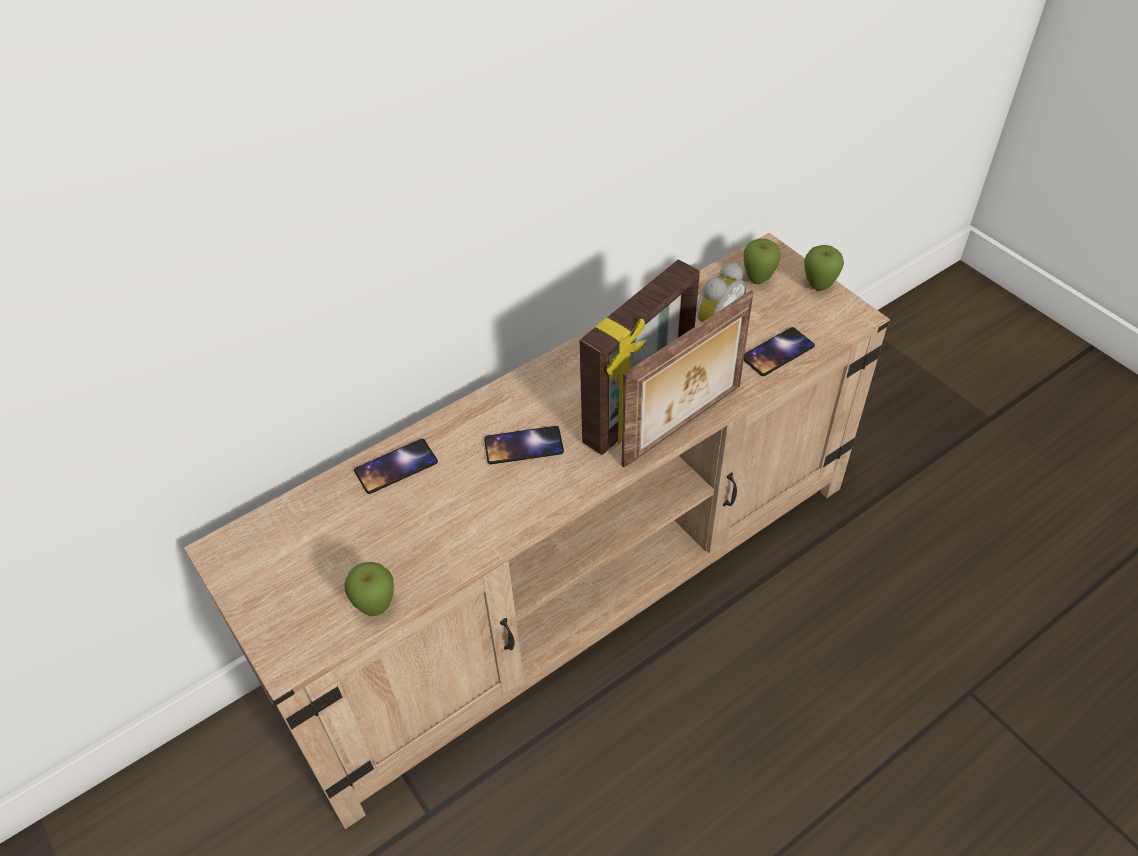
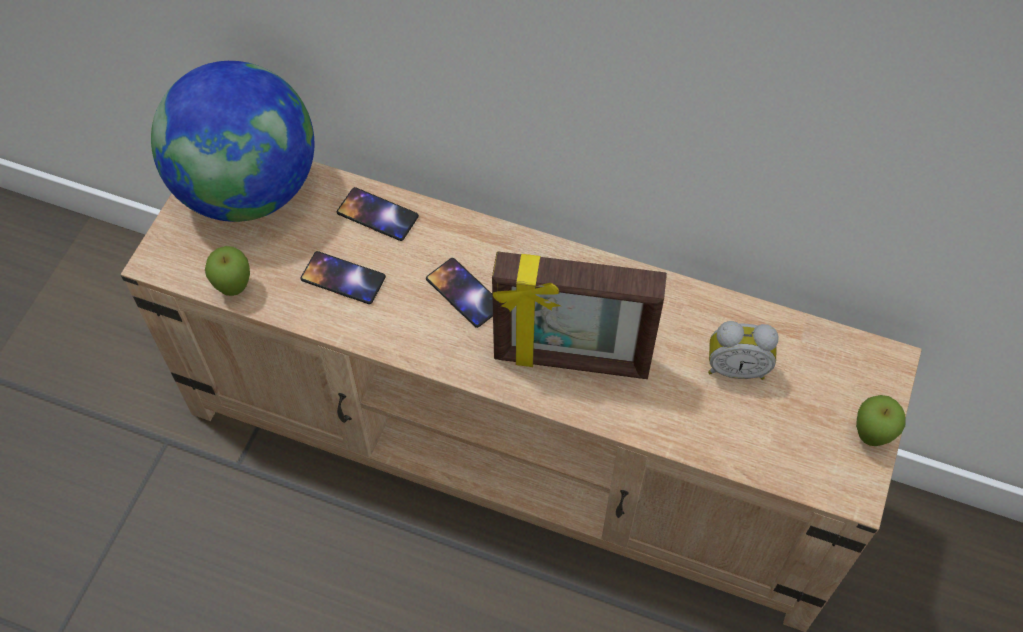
camera: 55 degrees right, 10 degrees up
picture frame [621,290,754,468] -> none
apple [744,238,781,284] -> none
phone [744,327,815,376] -> phone moved to [300,251,386,304]
none -> globe [151,61,314,222]

